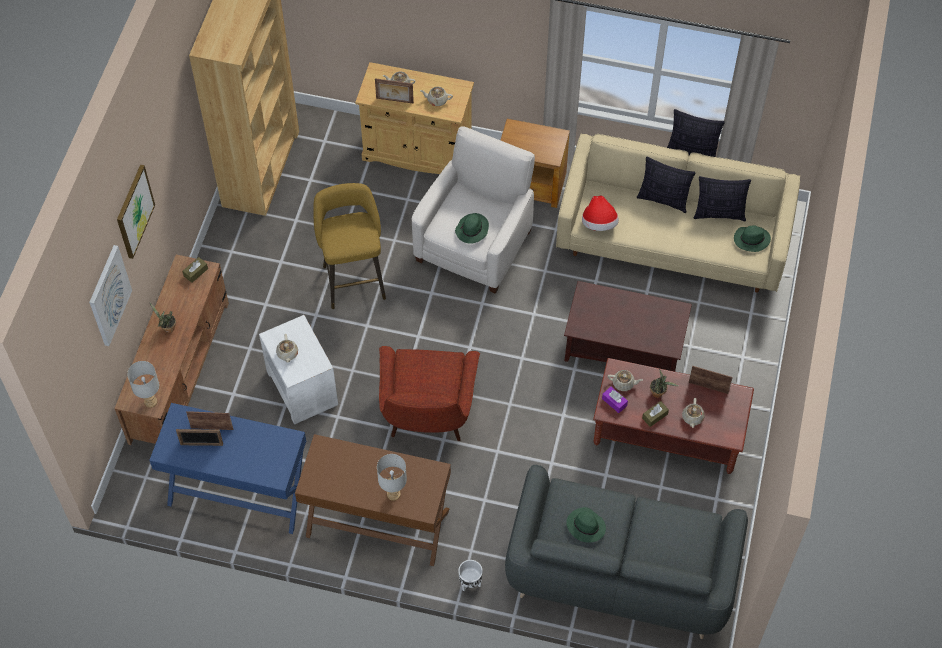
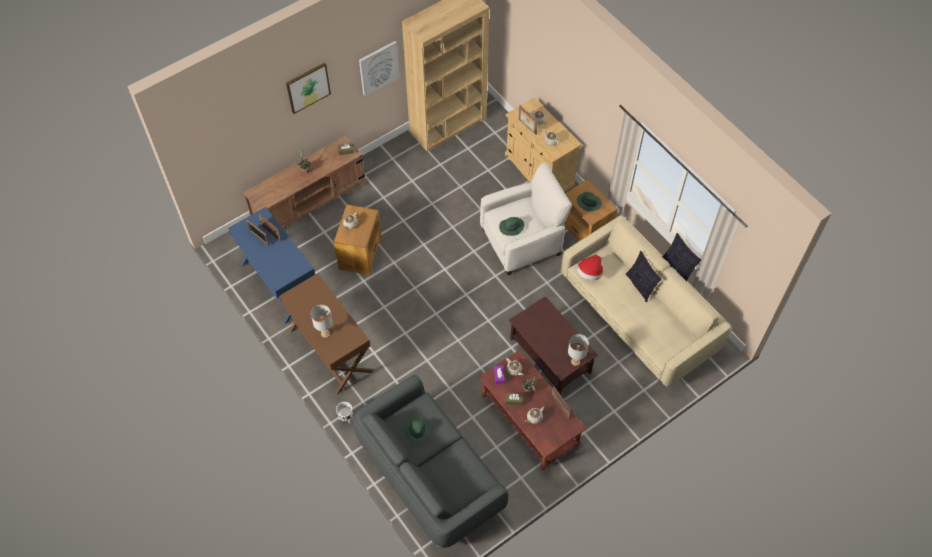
camera: 40 degrees right, 0 degrees up
picture [89,245,132,346] -> picture moved to [359,41,399,96]
grey table lamp [127,361,159,408] -> grey table lamp moved to [568,334,589,366]
white side table [259,315,338,425] -> brown side table [334,204,382,275]
yellow stool [313,183,386,309] -> none
red armchair [379,346,480,441] -> none
pillow [693,176,751,221] -> none
green hat [734,225,771,252] -> green hat moved to [577,192,602,211]

